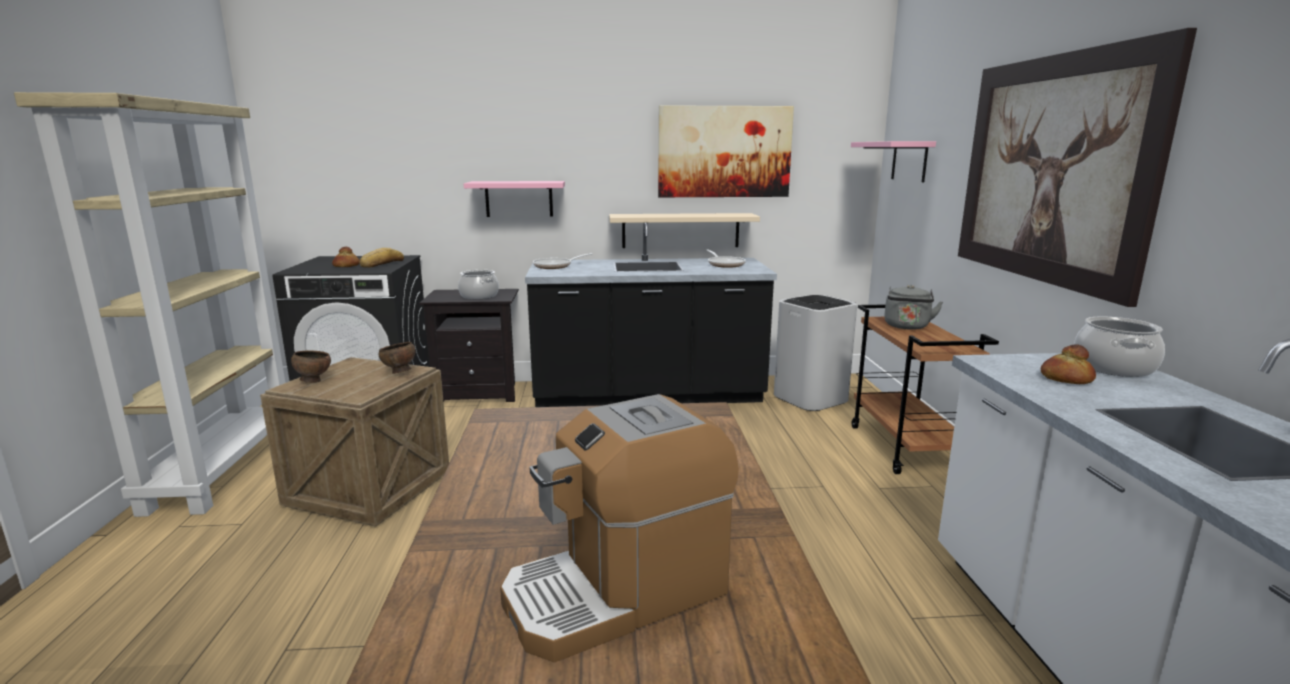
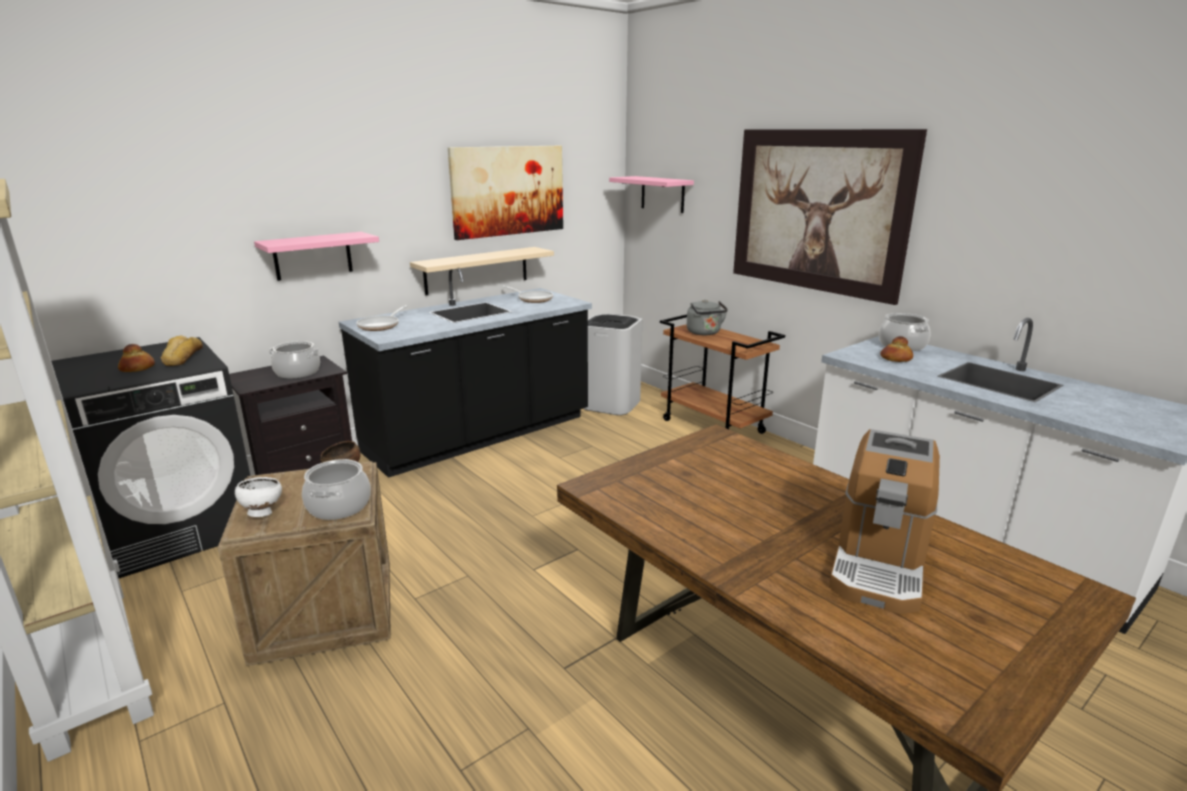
camera: 35 degrees left, 5 degrees up
brown bowl [291,350,331,383] -> white bowl [235,477,282,517]
none -> cooking pot [302,459,371,520]

